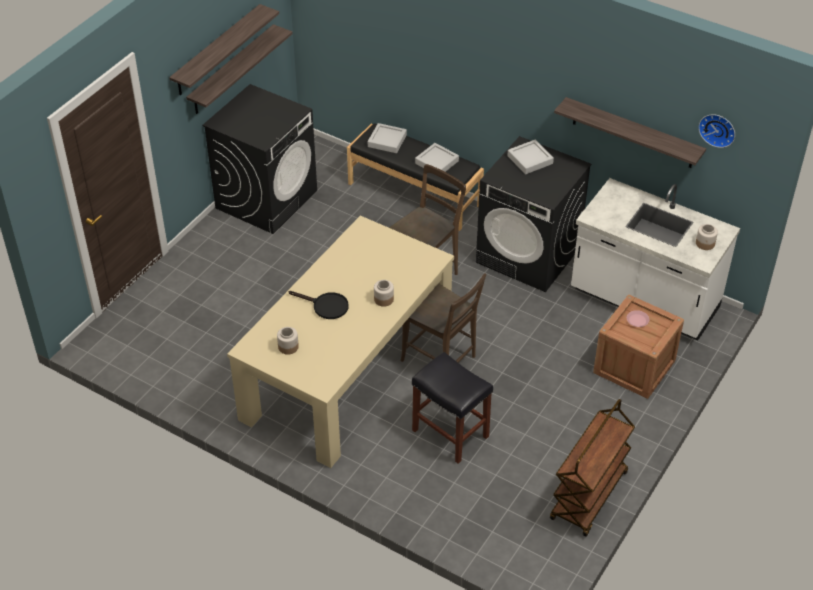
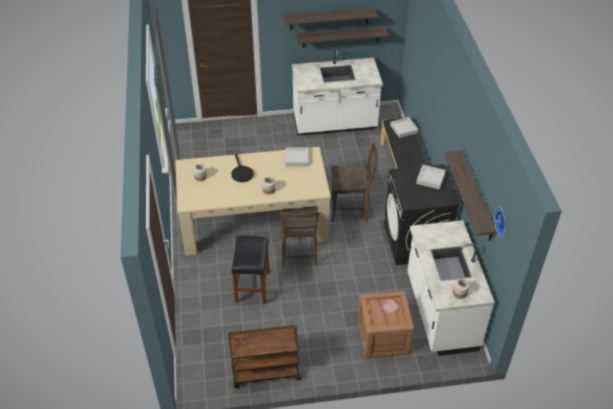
camera: 50 degrees right, 0 degrees up
black washing machine [202,84,317,234] -> white counter [292,48,383,135]
grey tray [415,143,459,172] -> grey tray moved to [285,147,308,166]

